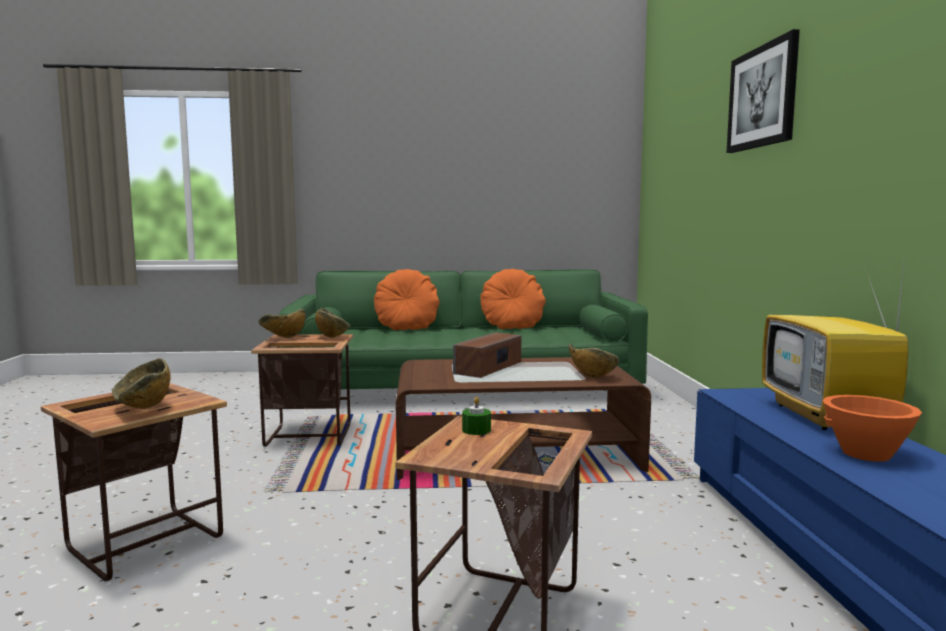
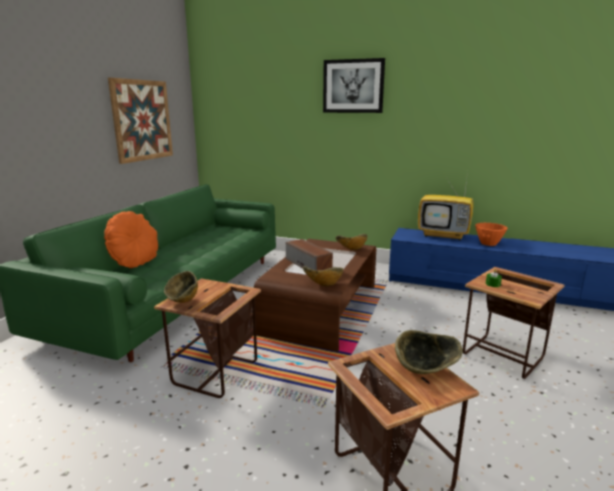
camera: 65 degrees left, 10 degrees up
bowl [315,308,351,338] -> bowl moved to [303,267,343,286]
orange pillow [480,269,546,329] -> none
none -> picture [108,78,173,164]

